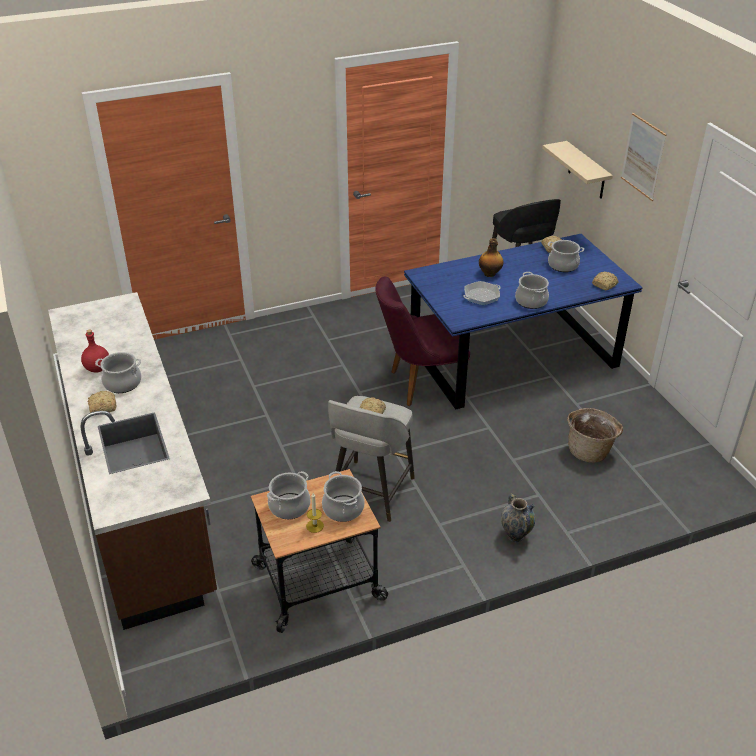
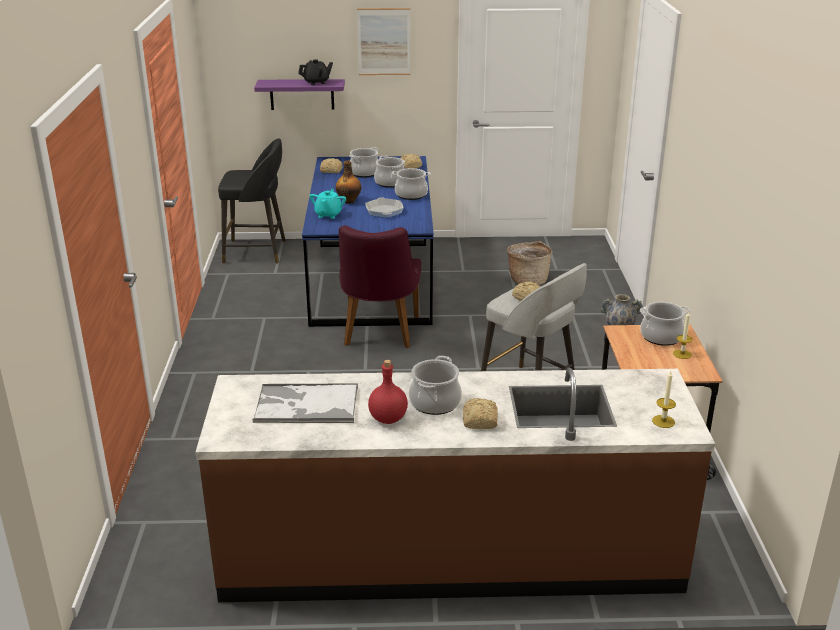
camera: 70 degrees left, 10 degrees down
cooking pot [267,471,310,519] -> cooking pot moved to [374,156,405,188]
beige shelf [542,141,613,199] -> purple shelf [254,79,345,110]
none -> tray [252,383,358,423]
none -> black teapot [298,59,333,85]
none -> turquoise teapot [310,189,346,219]
none -> candle [652,371,676,428]

